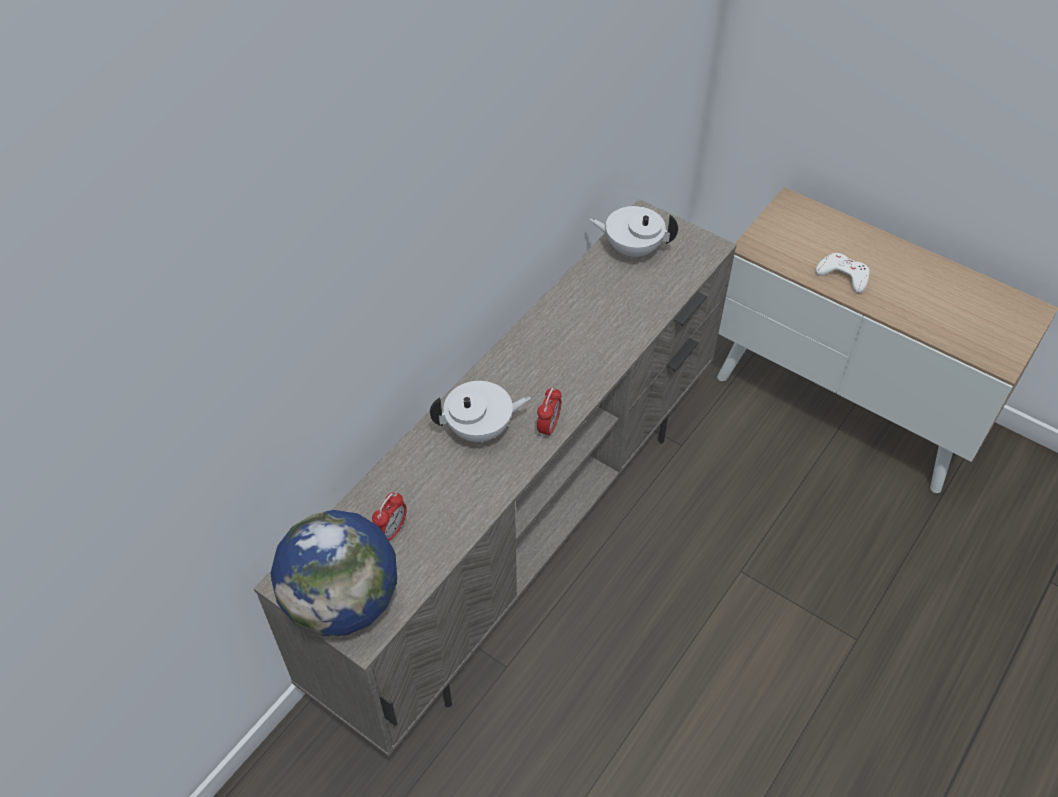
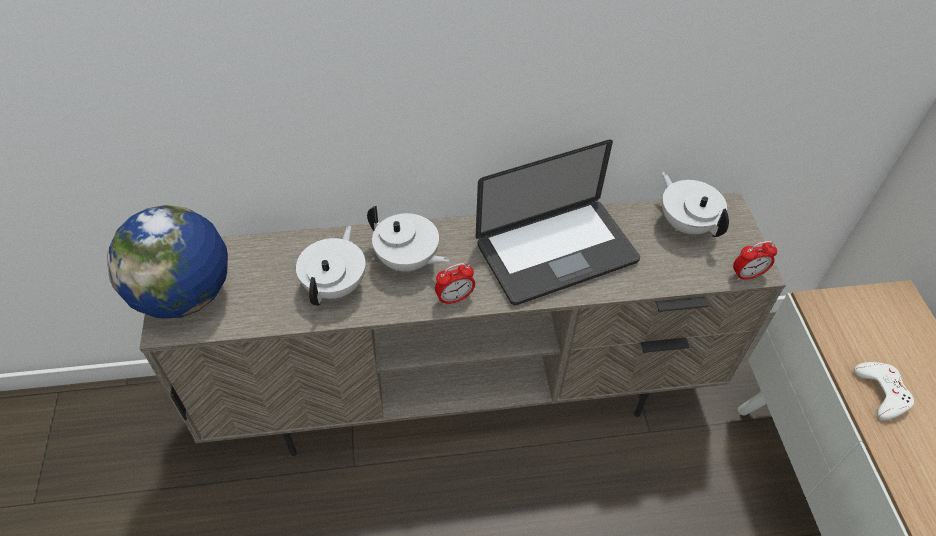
camera: 45 degrees right, 0 degrees up
alarm clock [372,492,407,541] -> alarm clock moved to [733,241,777,281]
none -> white teapot [296,225,366,306]
none -> laptop [476,139,640,305]

